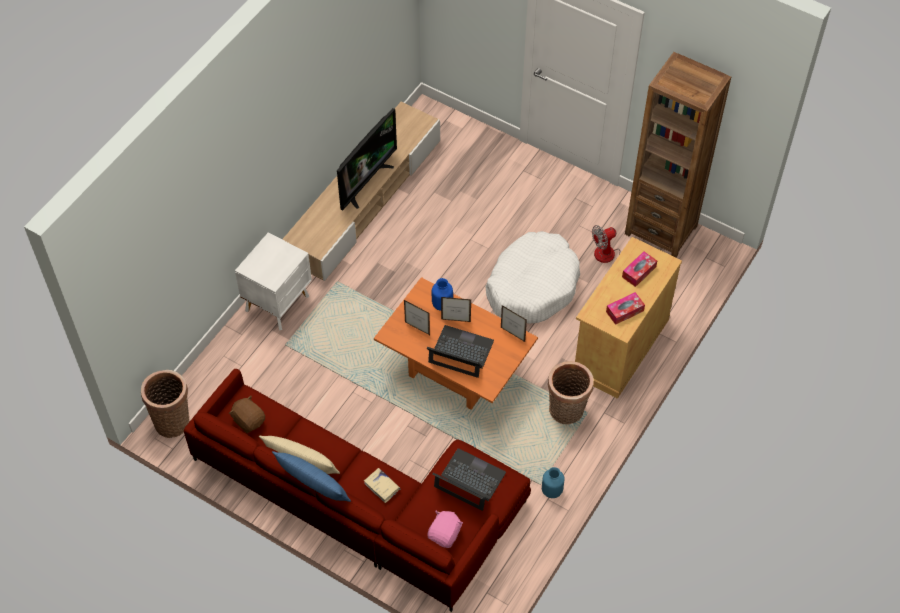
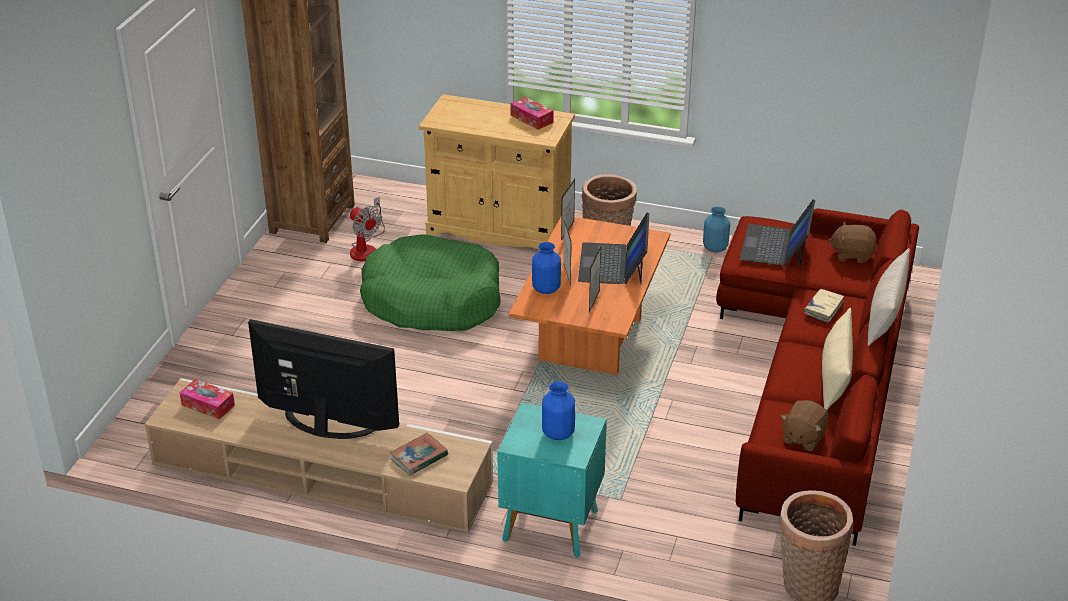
camera: 105 degrees left, 20 degrees down
white nightstand [235,232,312,330] -> turquoise nightstand [497,402,607,558]
blue pillow [272,451,351,502] -> beige pillow [868,248,910,346]
pink plush toy [428,511,463,548] -> brown plush toy [828,222,877,263]
white dog bed [485,231,580,324] -> green dog bed [360,234,500,331]
tissue box [622,251,657,287] -> tissue box moved to [180,379,235,420]
none -> book [390,433,448,475]
none -> blue vase [542,382,575,440]

